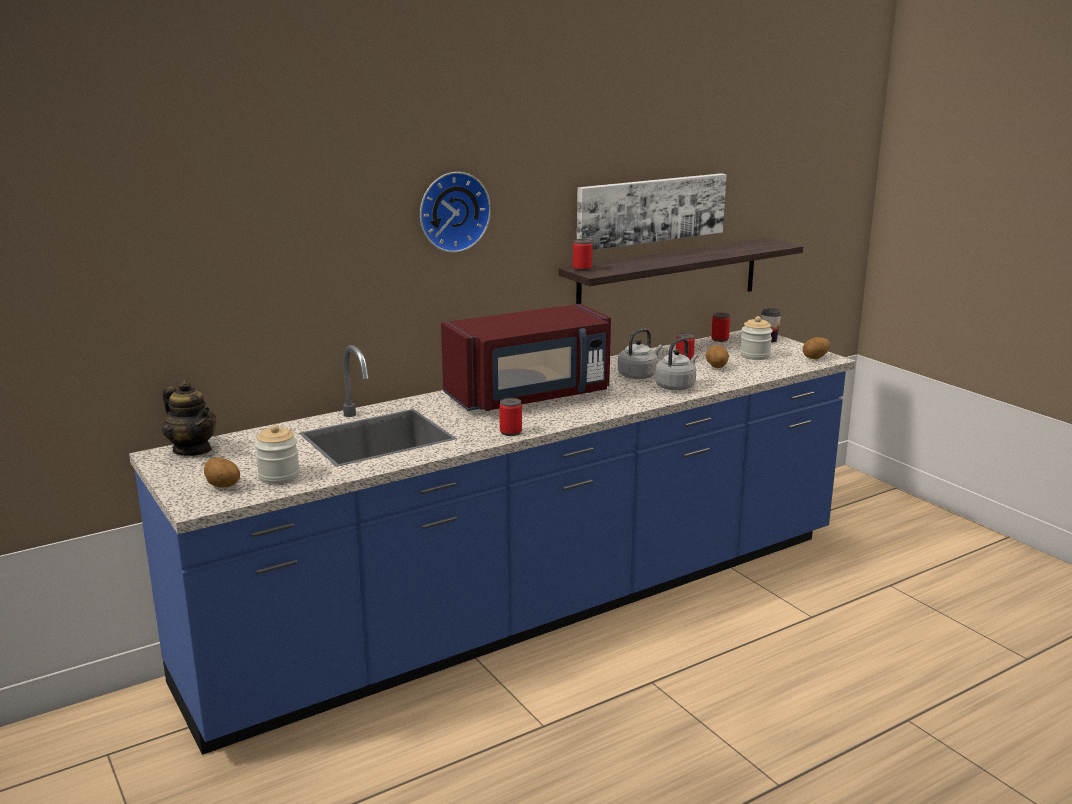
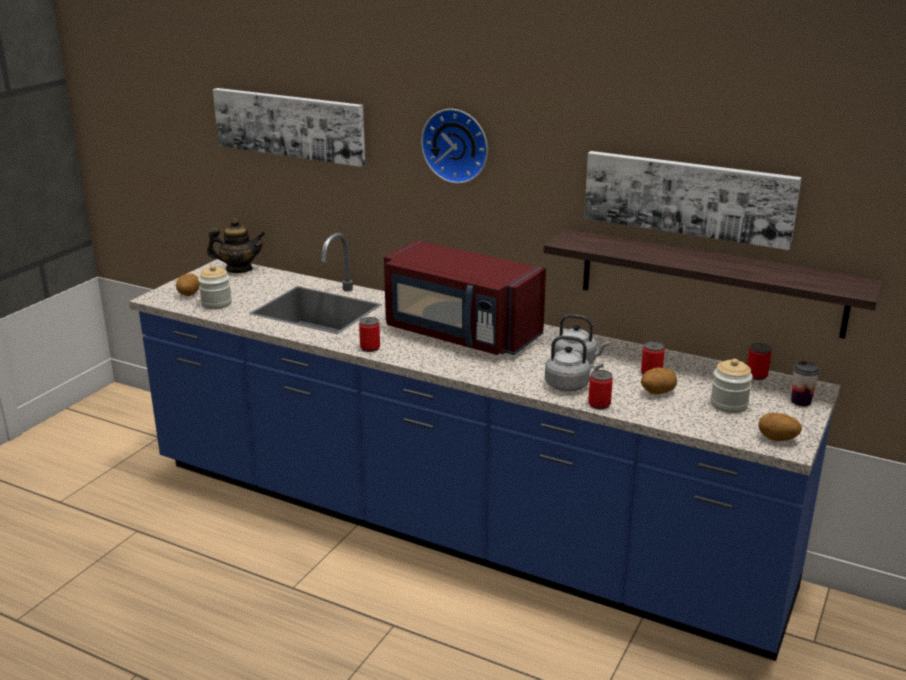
camera: 60 degrees right, 5 degrees up
teapot [162,380,216,456] -> teapot turned 105 degrees counterclockwise [207,218,266,273]
can [573,239,593,271] -> can moved to [588,370,613,410]
none -> picture [213,88,365,167]

